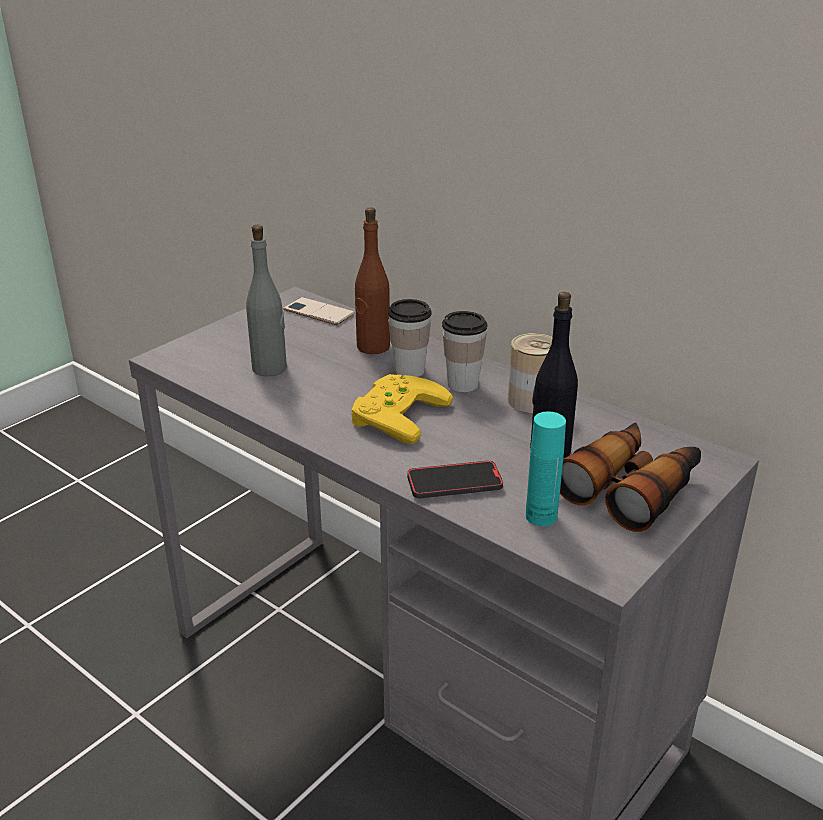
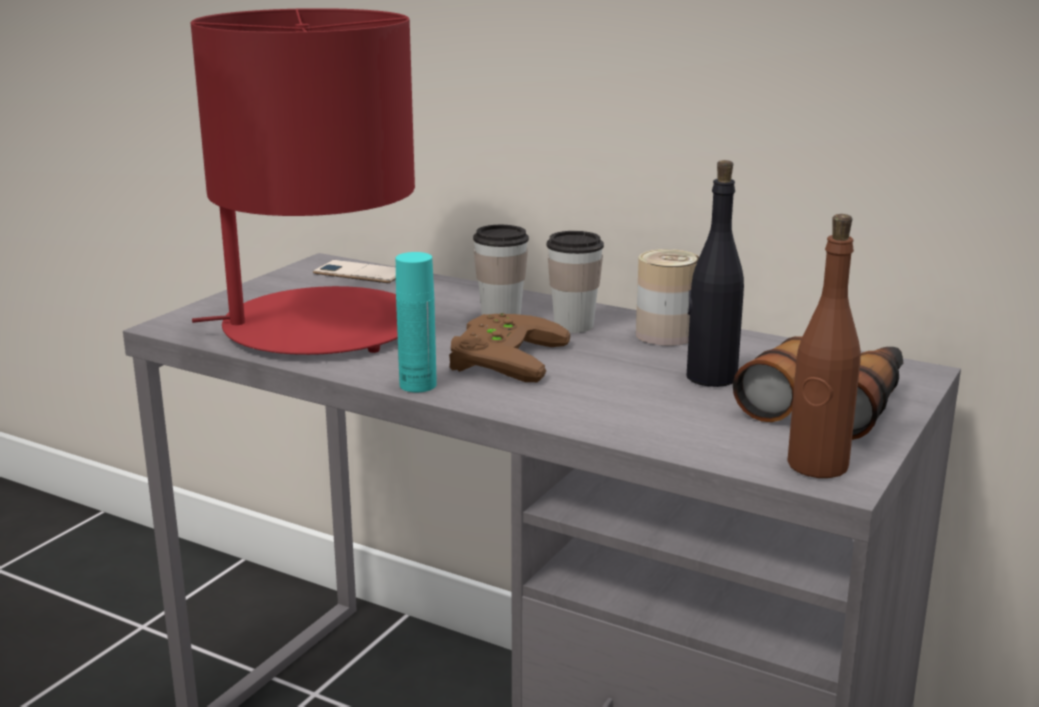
camera: 10 degrees left, 10 degrees down
grey bottle [246,225,287,376] -> red table lamp [190,8,415,355]
yellow game controller [351,374,453,444] -> brown game controller [449,313,570,382]
brown bottle [355,207,390,354] -> brown bottle moved to [787,214,861,478]
phone [407,461,503,498] -> none
turquoise bottle [526,411,566,526] -> turquoise bottle moved to [396,252,437,392]

